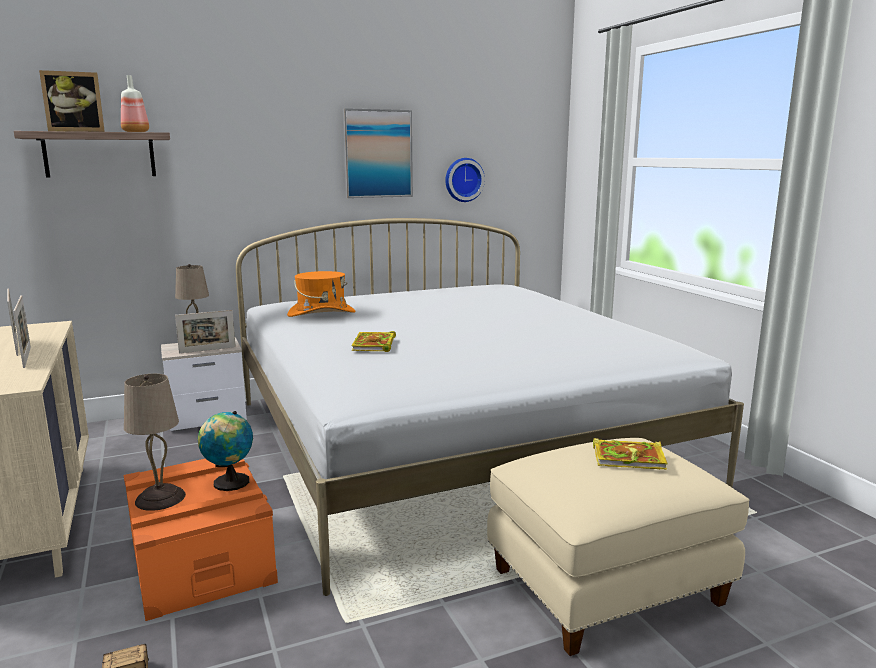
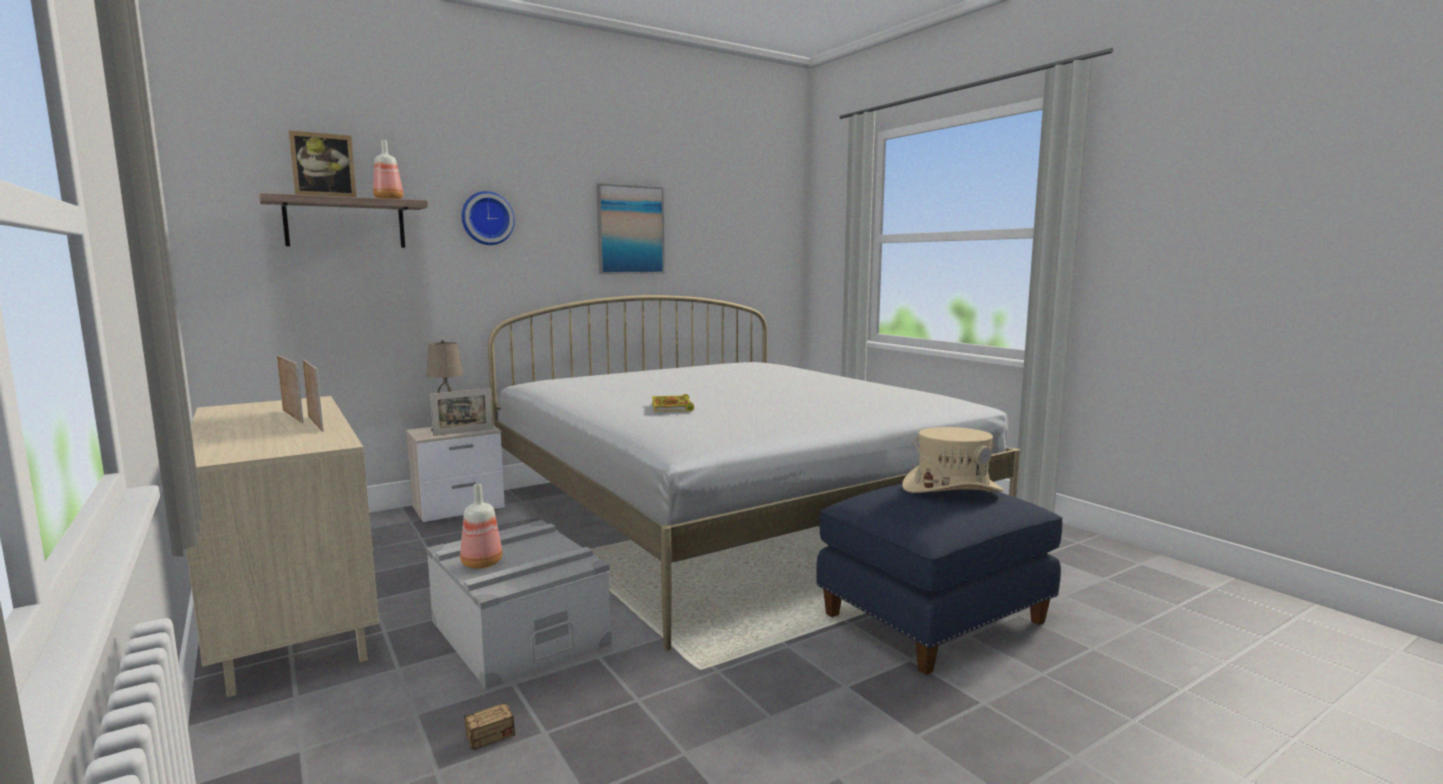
camera: 10 degrees left, 5 degrees down
orange storage box [123,459,278,621] -> grey storage box [426,520,612,689]
beige table lamp [124,374,186,511] -> bottle [460,484,503,569]
globe [198,411,253,491] -> none
orange hat [287,271,356,317] -> none
wall clock [445,158,485,202] -> wall clock moved to [461,191,515,245]
beige ottoman [487,438,750,656] -> blue ottoman [816,483,1063,675]
book [593,438,668,470] -> beige hat [902,427,1004,493]

